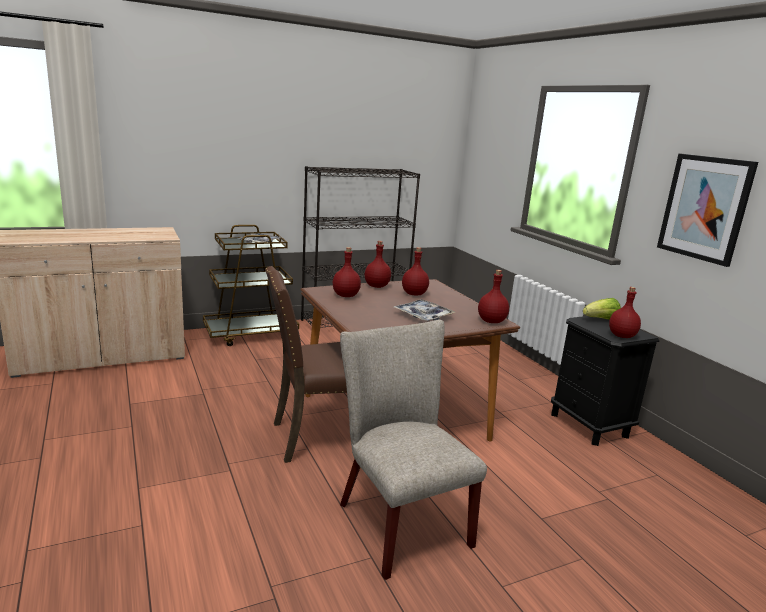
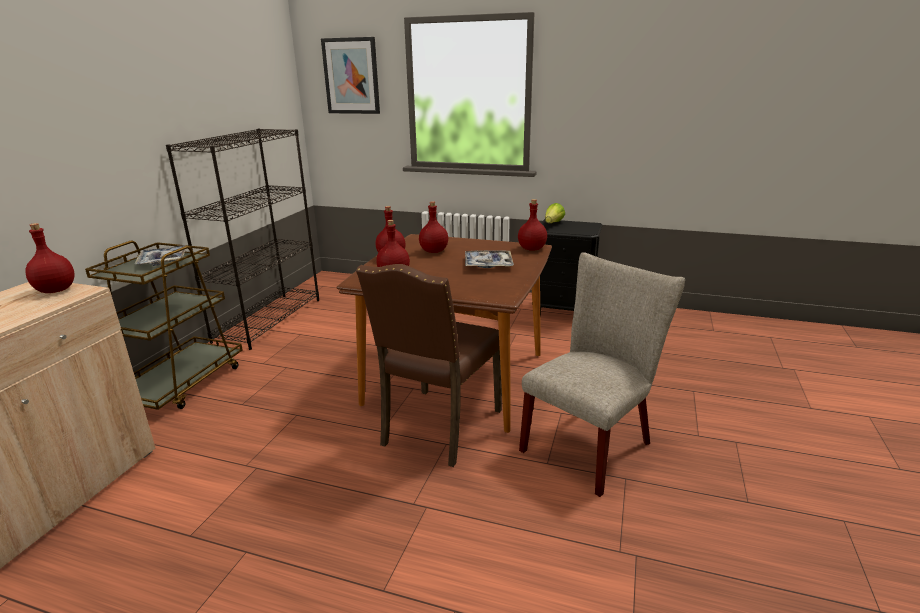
camera: 45 degrees left, 5 degrees up
beige chair [340,320,487,580] -> beige chair turned 120 degrees clockwise [519,252,685,497]
red bottle [609,287,641,338] -> red bottle moved to [25,223,75,293]
picture [657,154,758,267] -> picture moved to [321,37,380,114]

